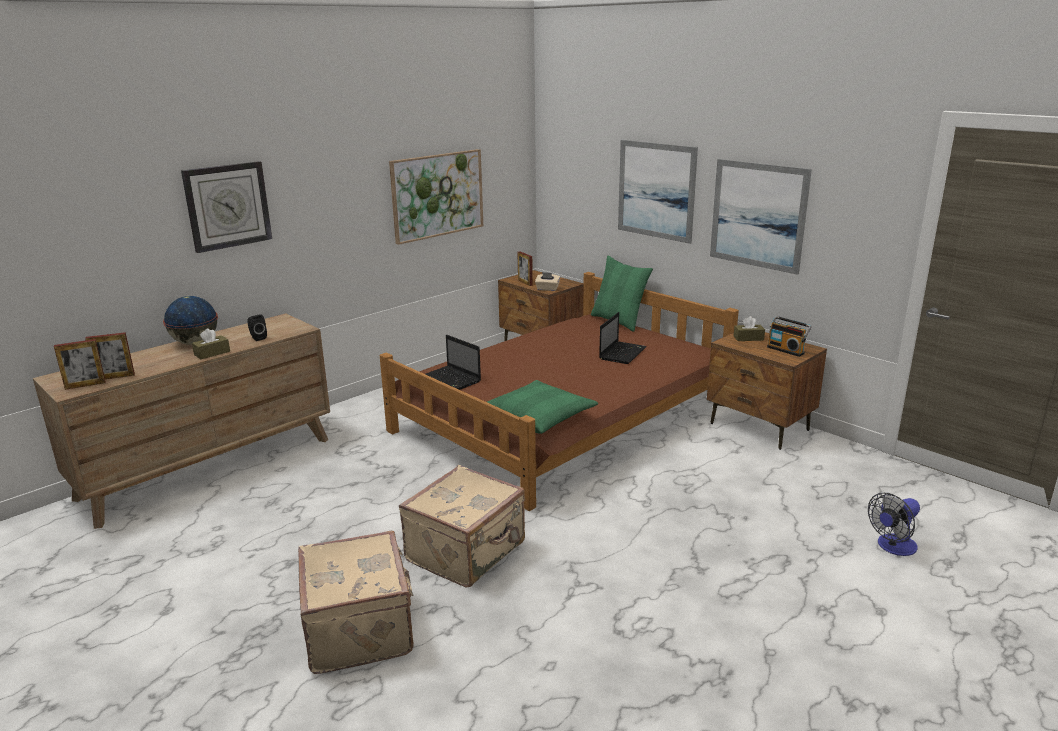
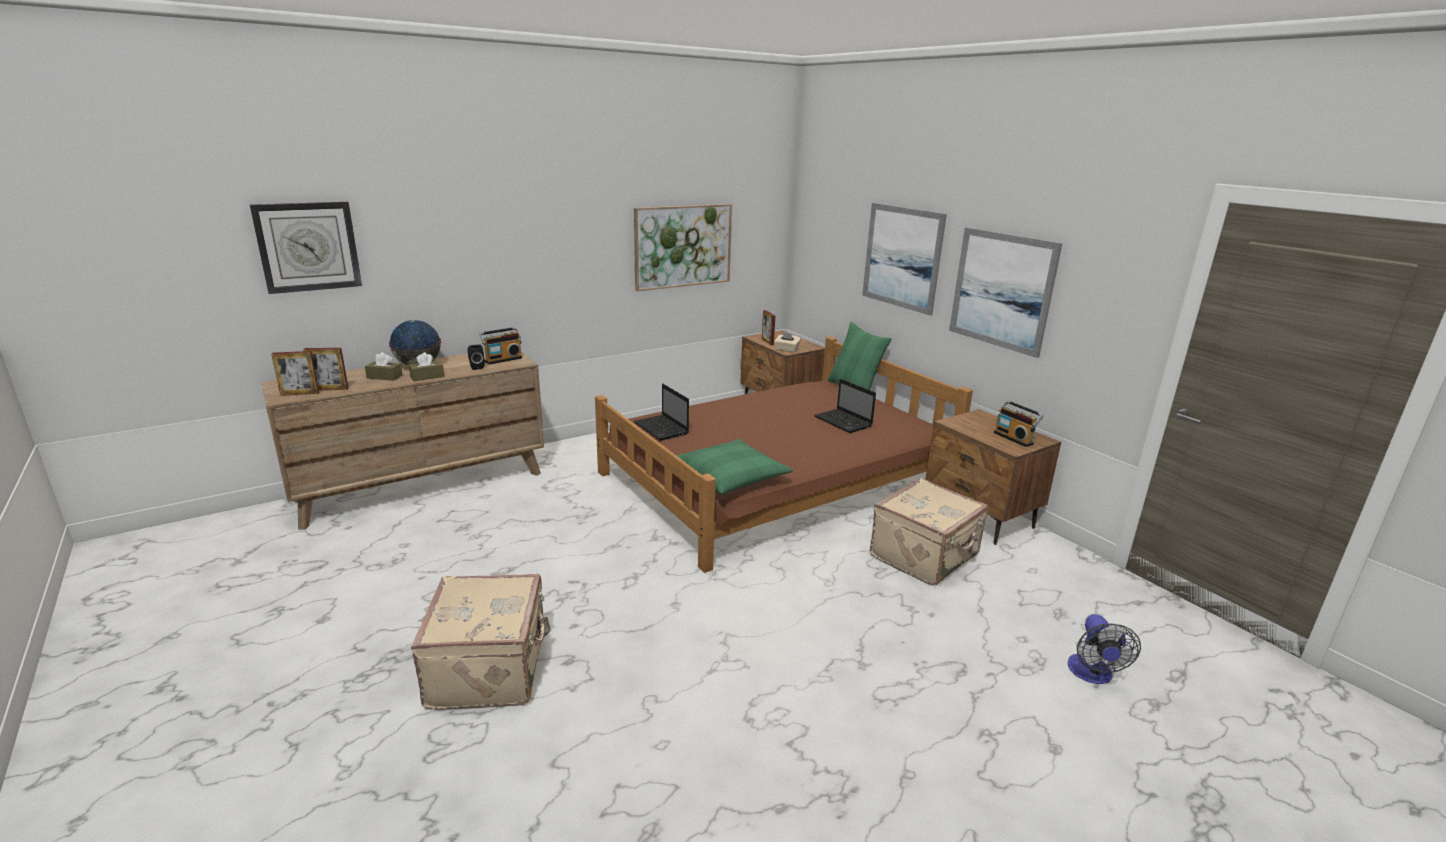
camera: 10 degrees right, 0 degrees up
wall clock [181,161,272,253] -> wall clock moved to [250,202,362,294]
beige suitcase [399,465,525,587] -> beige suitcase moved to [870,478,988,586]
laptop [599,312,647,364] -> laptop turned 105 degrees clockwise [814,379,876,433]
brown tissue box [734,316,765,341] -> brown tissue box moved to [365,352,403,381]
fan [868,493,920,556] -> fan turned 60 degrees counterclockwise [1068,614,1141,684]
none -> radio [479,327,522,365]

